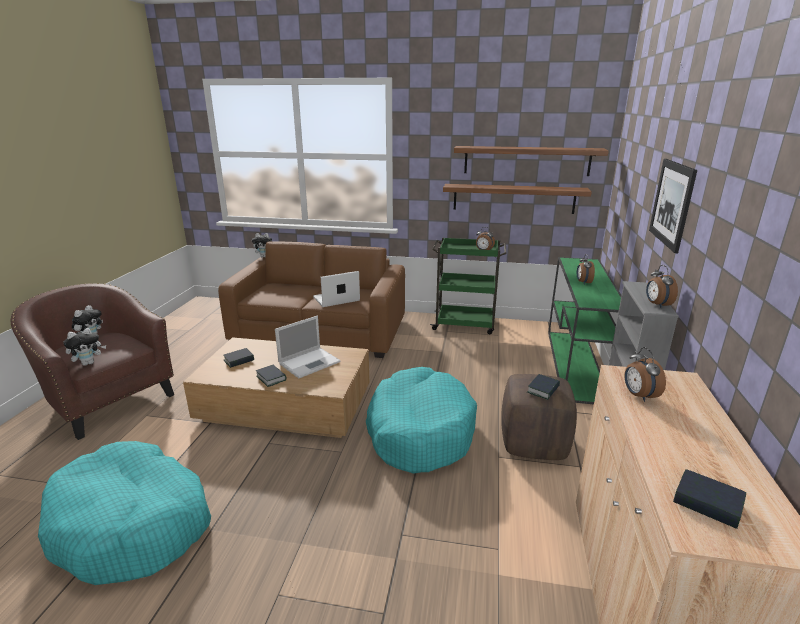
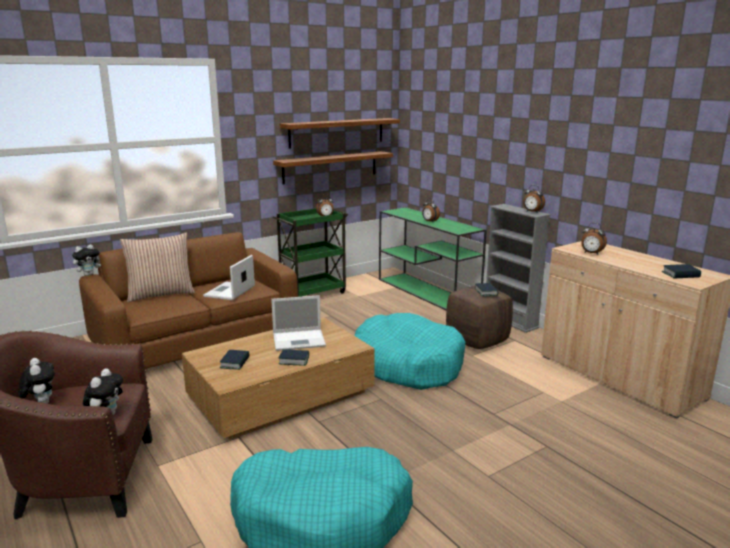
camera: 45 degrees left, 5 degrees down
laptop [275,316,340,378] -> laptop turned 75 degrees clockwise [271,295,326,351]
picture [649,159,697,253] -> none
none -> pillow [120,232,195,302]

